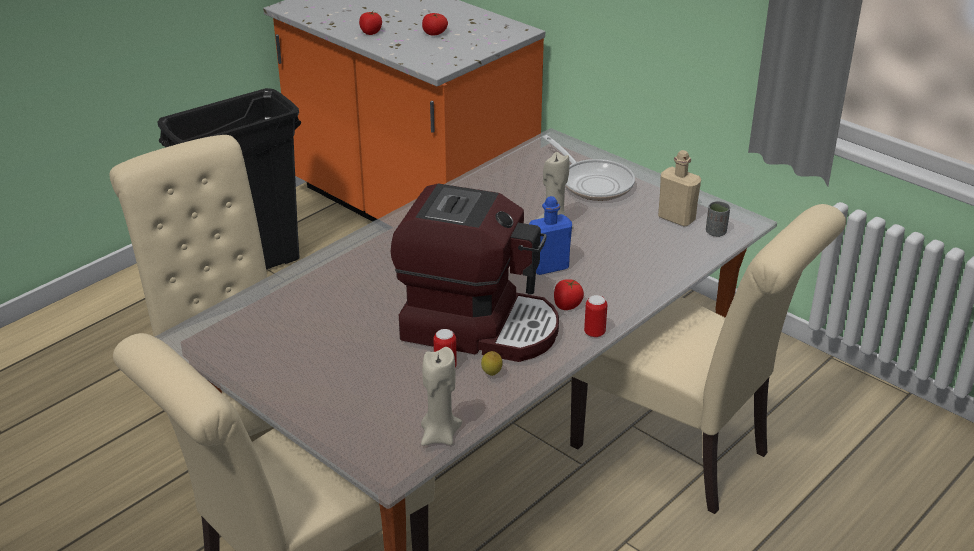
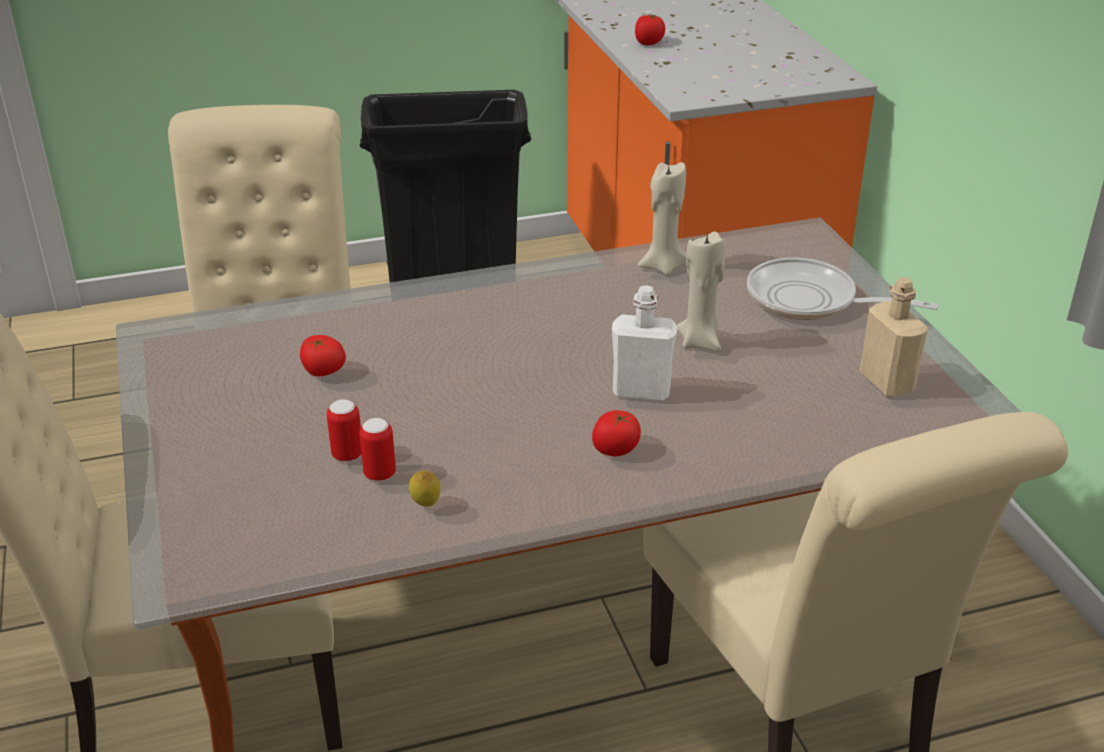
camera: 30 degrees right, 0 degrees up
coffee machine [391,183,559,362] -> none
beige candle [421,347,462,446] -> beige candle moved to [638,162,686,275]
tomato [422,13,448,36] -> tomato moved to [300,335,346,376]
blue bottle [529,196,572,275] -> white bottle [612,285,677,401]
frying pan [543,135,635,201] -> frying pan turned 120 degrees clockwise [747,257,939,320]
can [584,295,607,337] -> can moved to [327,399,362,462]
grey cup [706,201,730,237] -> none

